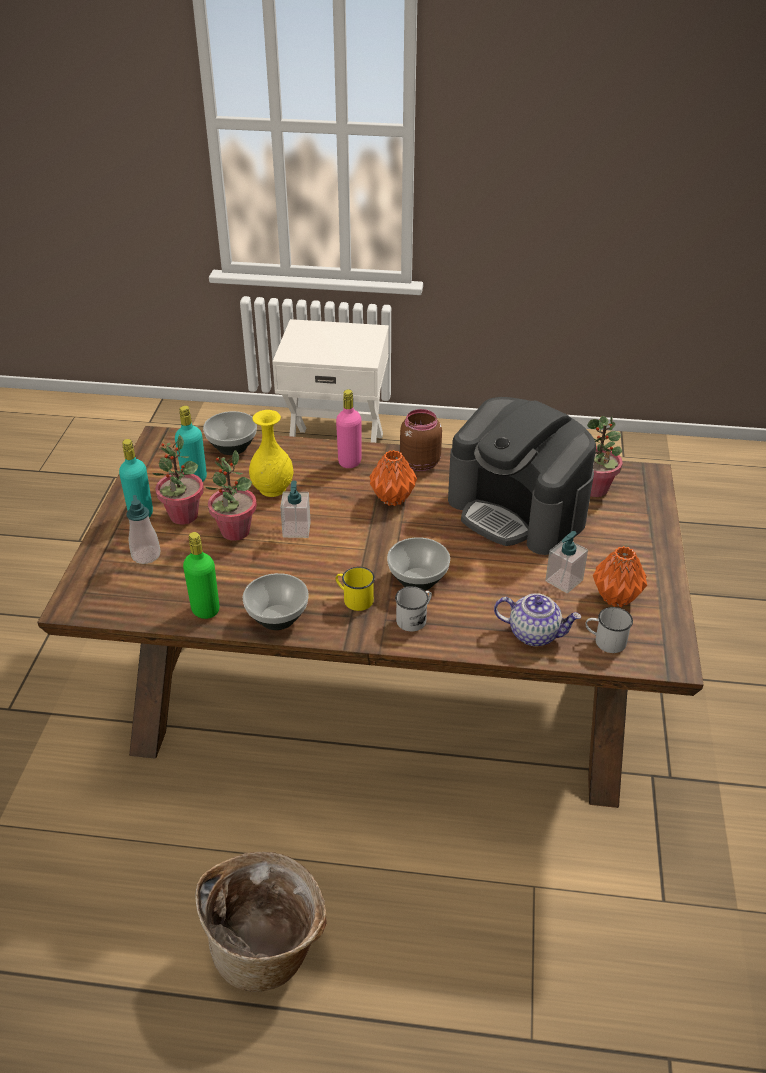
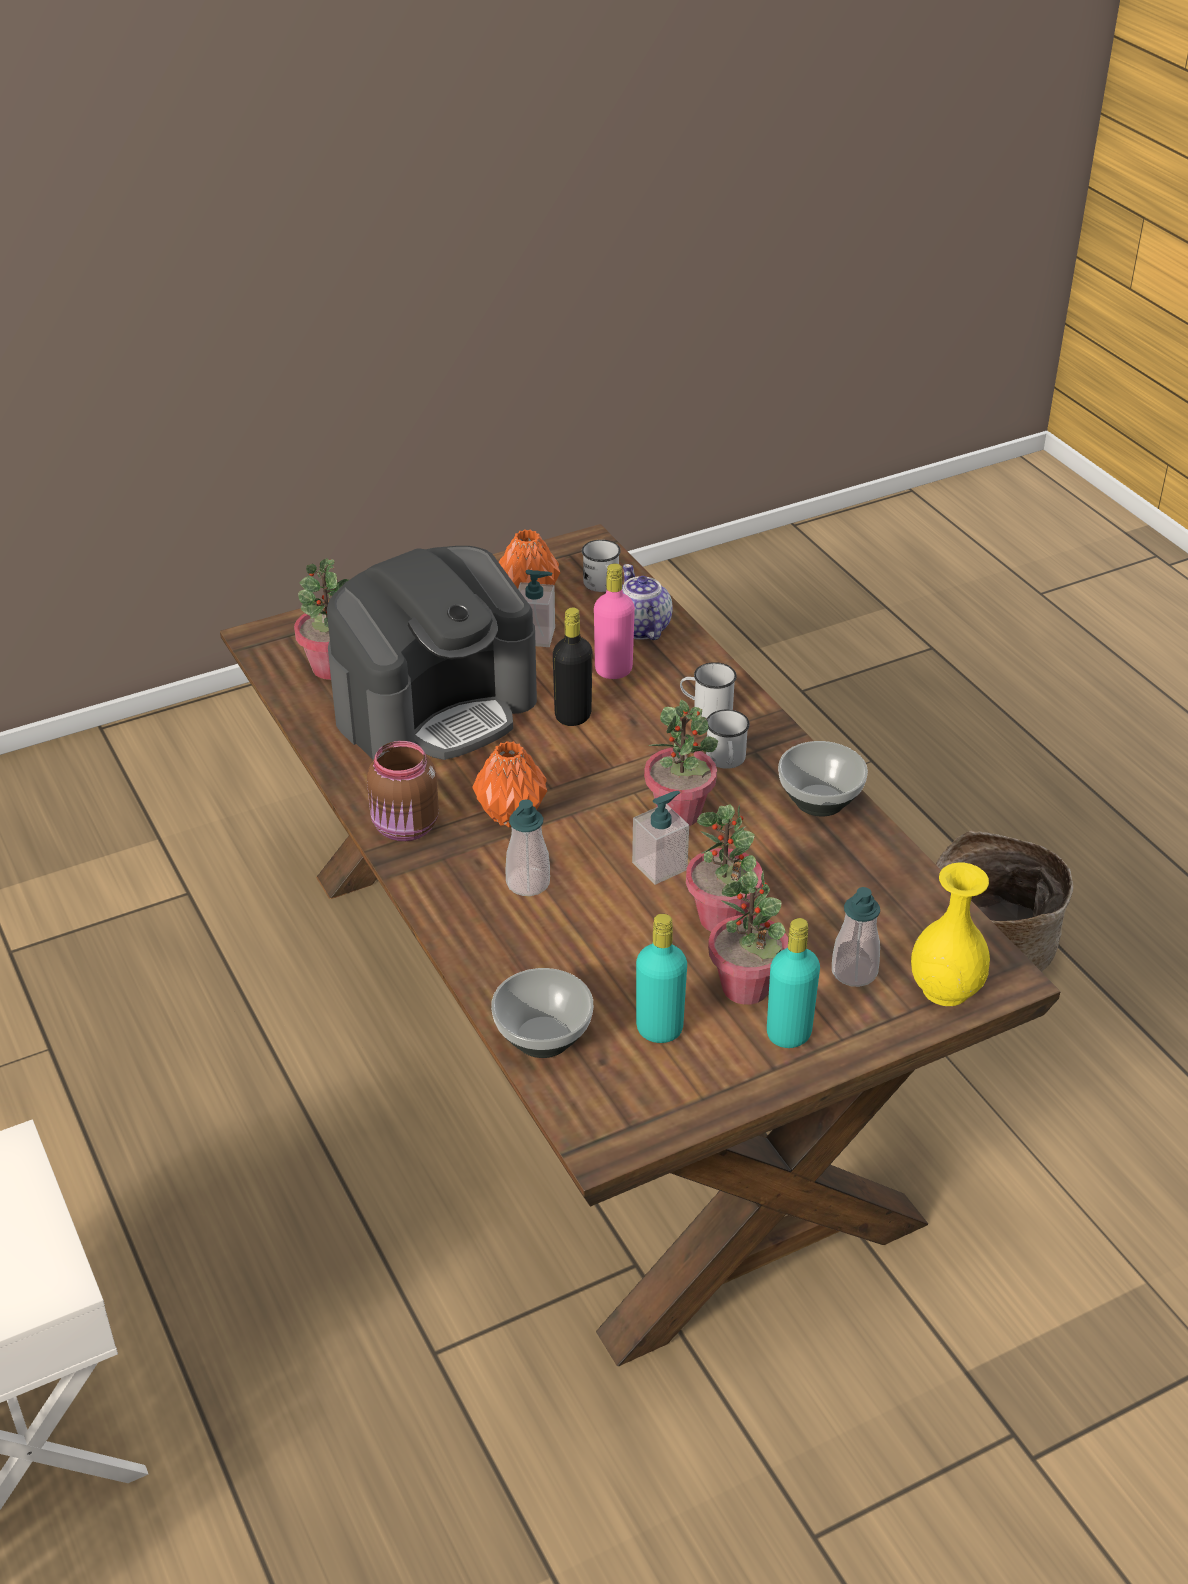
camera: 125 degrees left, 0 degrees up
green bottle [183,532,219,619] -> none
yellow vase [249,410,293,497] -> yellow vase moved to [911,863,990,1006]
pink bottle [336,389,361,468] -> pink bottle moved to [594,563,635,679]
yellow mug [336,567,375,611] -> white mug [706,709,750,769]
bowl [387,537,450,591] -> none
coffee machine [448,397,596,555] -> coffee machine turned 45 degrees clockwise [327,546,537,760]
none -> soap dispenser [505,799,550,896]
none -> black bottle [553,608,593,726]
none -> potted plant [644,699,718,826]

